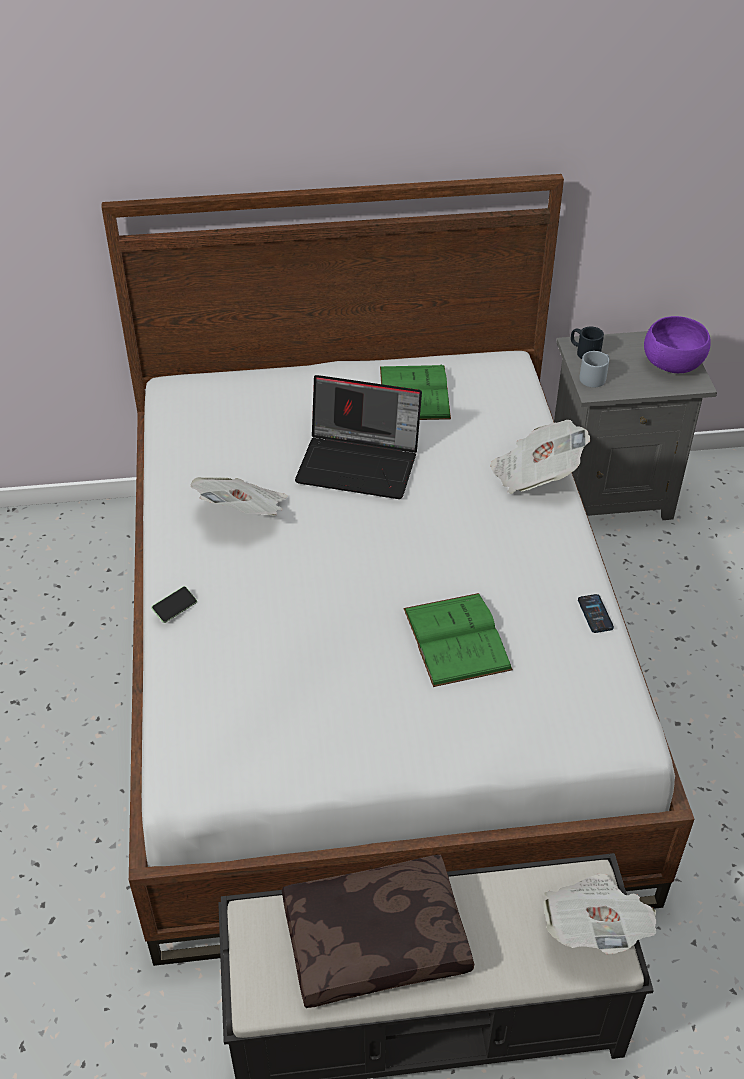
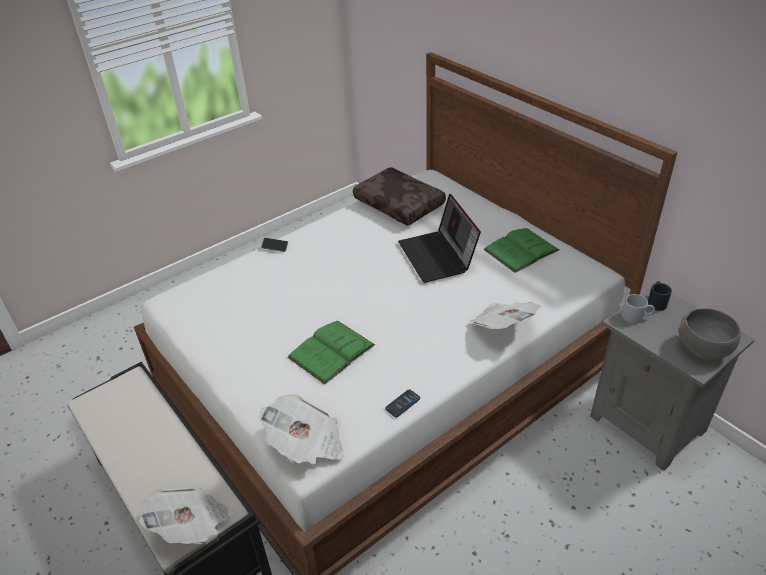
camera: 60 degrees right, 5 degrees down
newspaper [191,477,288,516] -> newspaper moved to [259,394,344,465]
brown pillow [282,855,474,1008] -> brown pillow moved to [353,167,446,226]
purple bowl [644,316,711,373] -> grey bowl [679,308,741,360]

